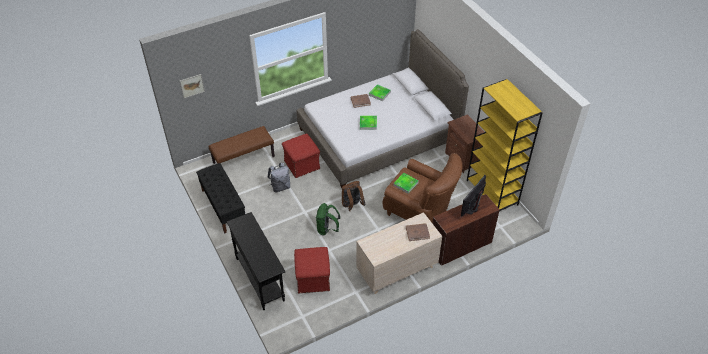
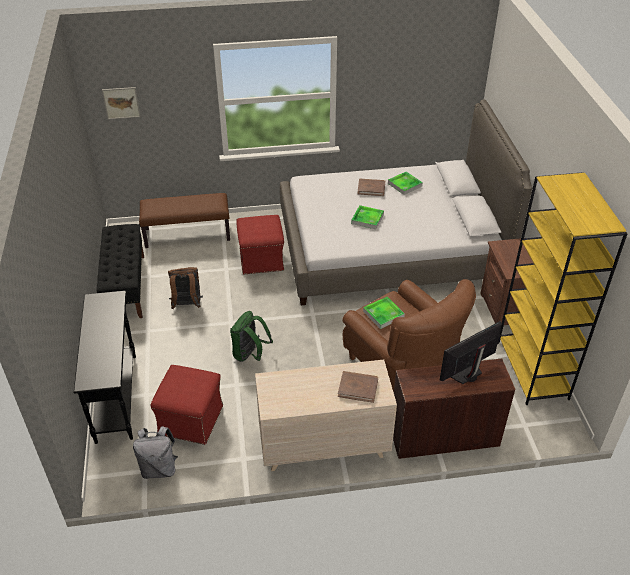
camera: 20 degrees right, 5 degrees down
grey backpack [267,163,290,193] -> grey backpack moved to [133,426,178,479]
brown backpack [342,181,366,211] -> brown backpack moved to [168,267,203,309]

